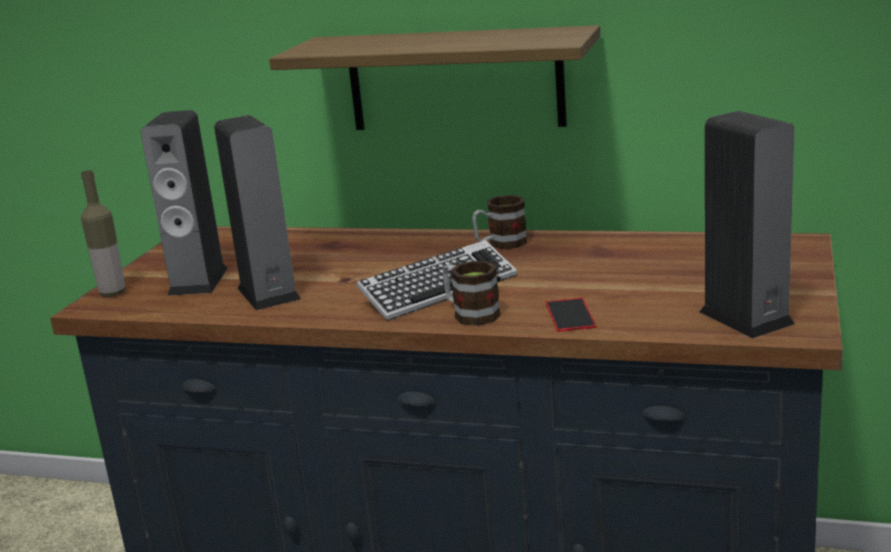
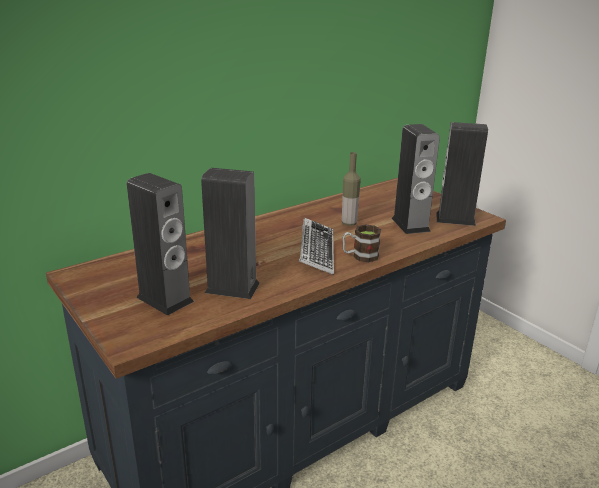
camera: 55 degrees left, 5 degrees up
bottle [81,170,126,297] -> bottle moved to [342,152,361,226]
shelf [269,25,600,130] -> none
mug [472,195,527,249] -> none
phone [546,298,596,332] -> none
none -> speaker [392,124,440,234]

